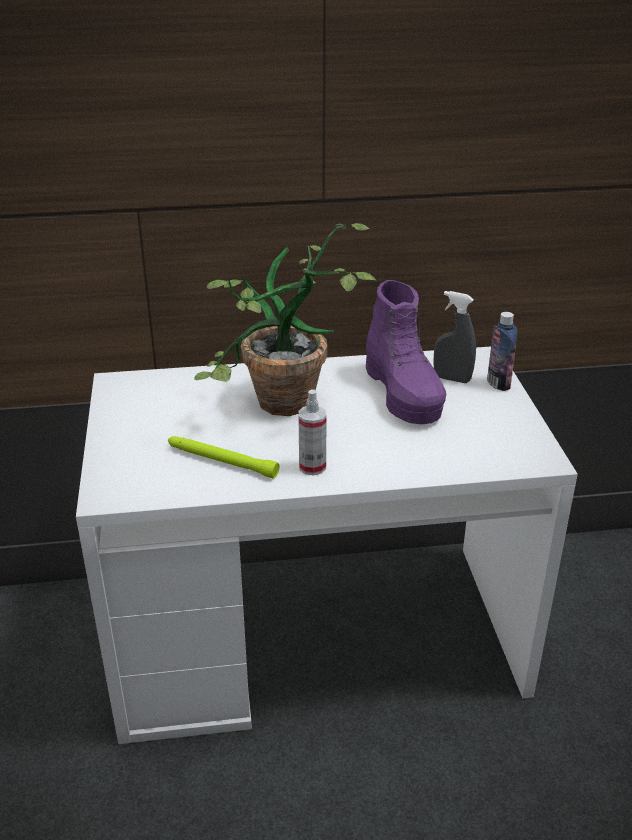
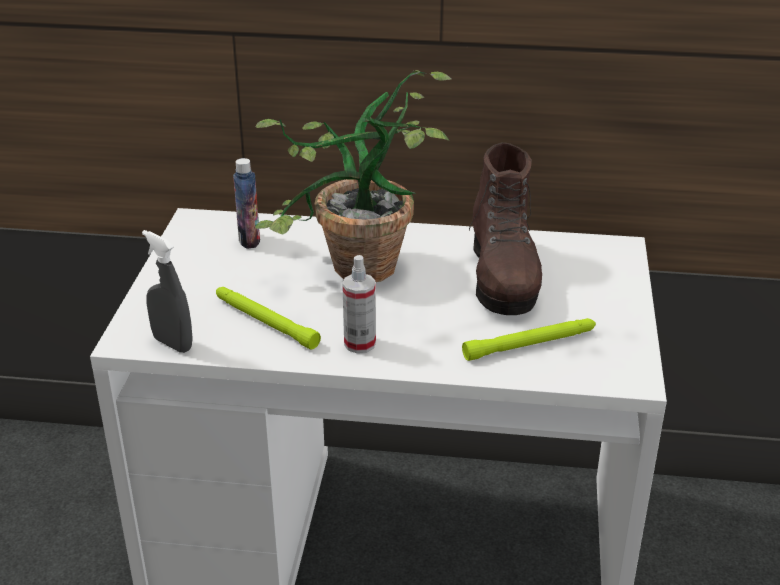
camera: 15 degrees right, 0 degrees up
purple boot [366,280,446,424] -> brown boot [469,142,542,315]
grey spray bottle [433,291,476,383] -> grey spray bottle moved to [142,230,193,353]
bottle [487,312,518,391] -> bottle moved to [233,158,260,249]
none -> green flashlight [462,318,596,361]

